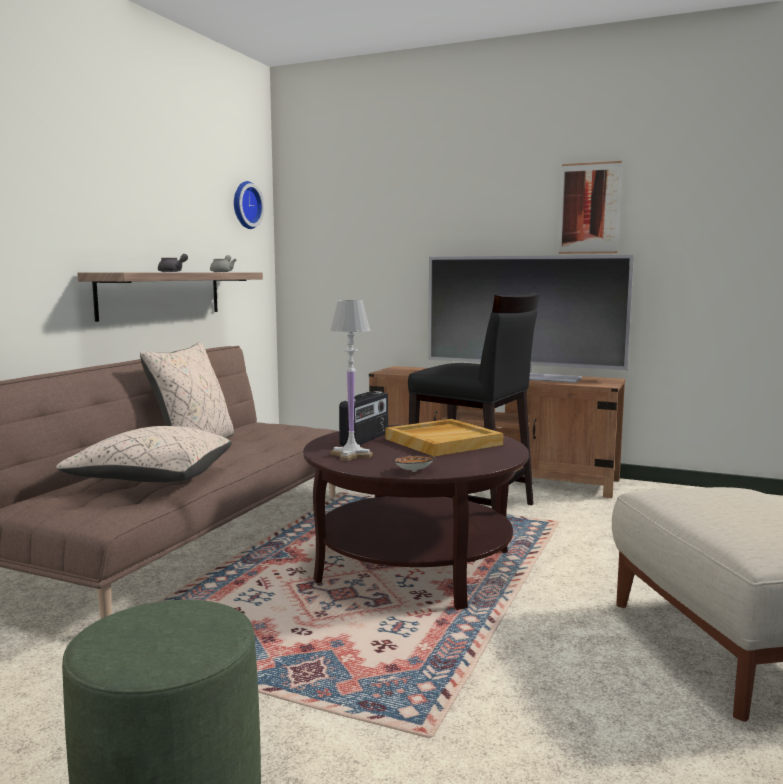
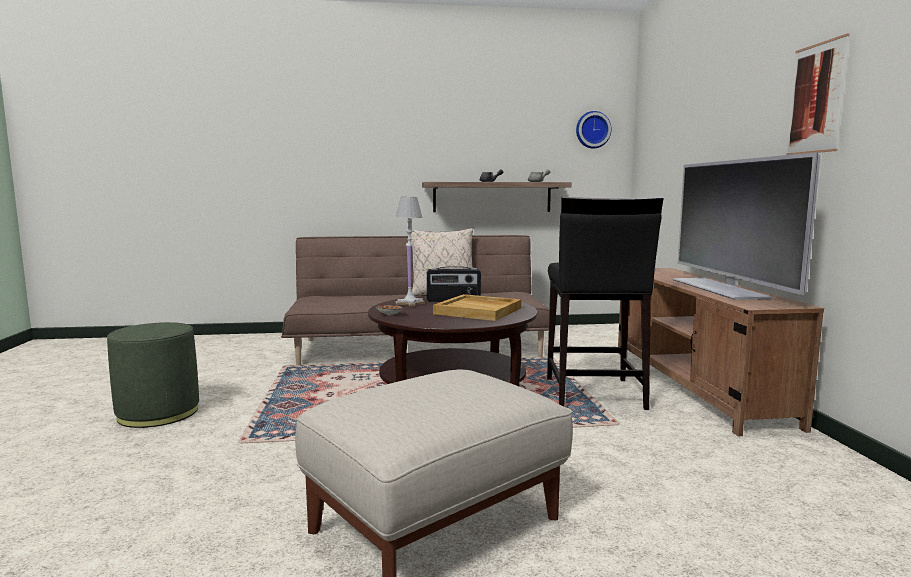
camera: 60 degrees right, 0 degrees up
beige pillow [56,426,232,482] -> none

